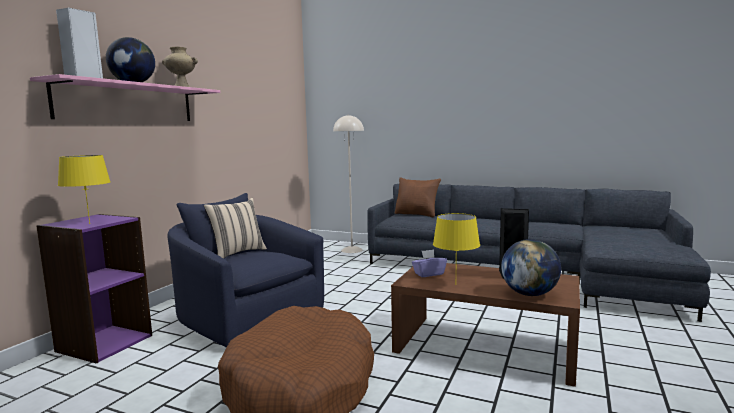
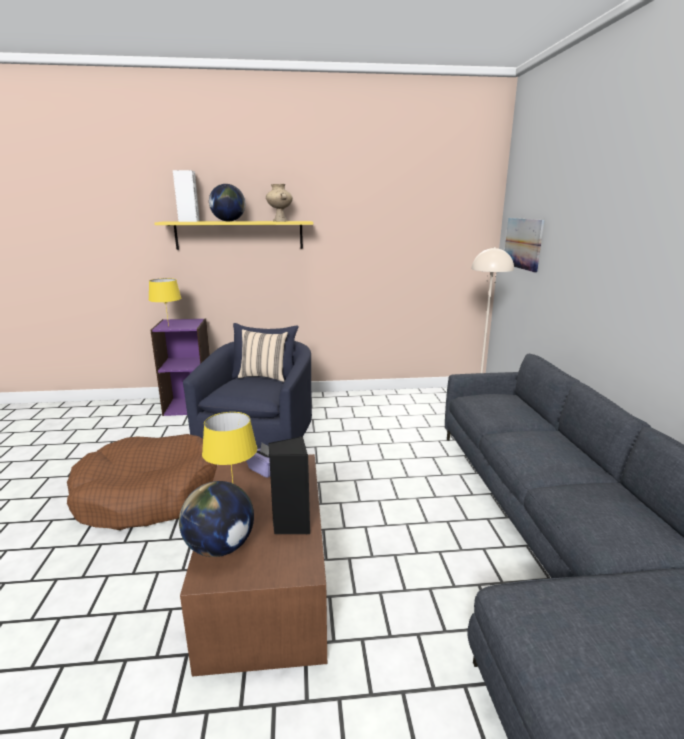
camera: 60 degrees right, 10 degrees up
pink shelf [30,74,220,121] -> yellow shelf [154,221,313,250]
brown pillow [395,177,441,217] -> none
none -> picture [505,218,544,273]

